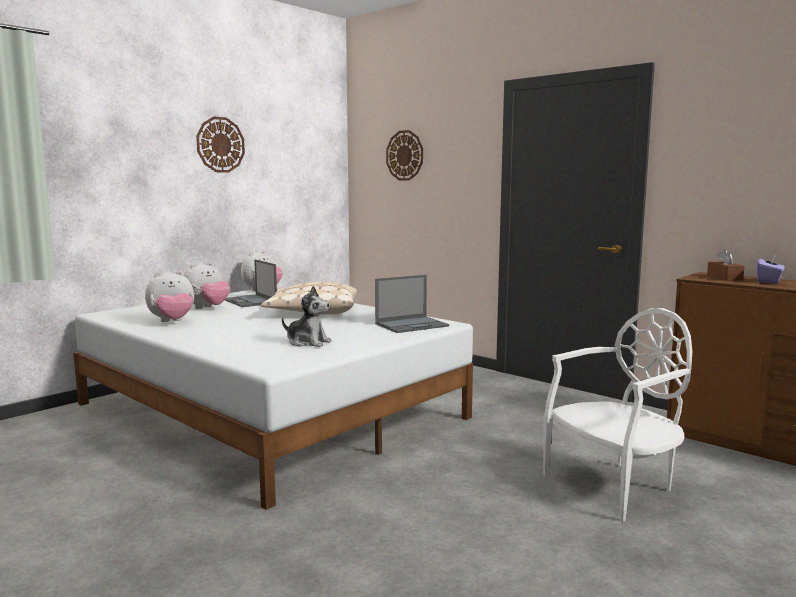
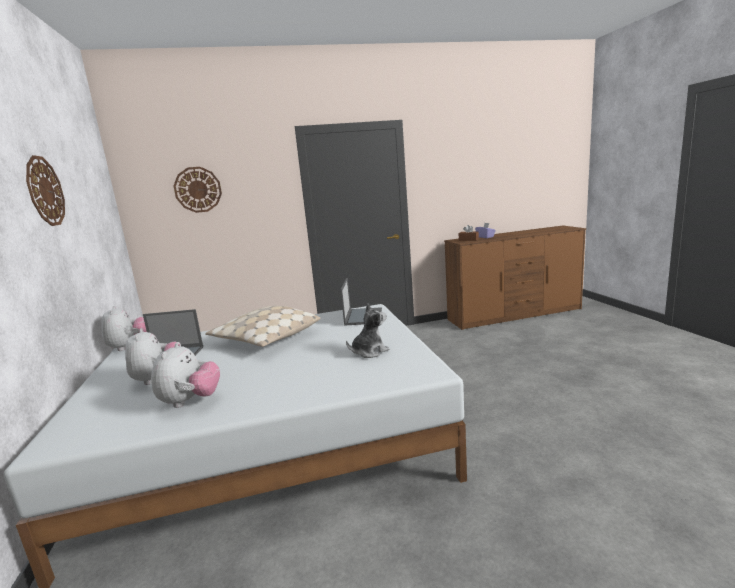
camera: 55 degrees left, 5 degrees up
white chair [543,308,692,522] -> none

